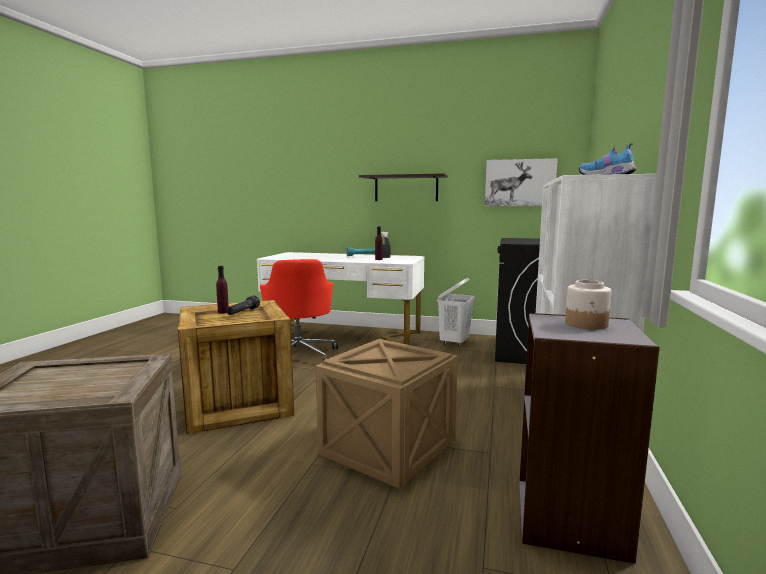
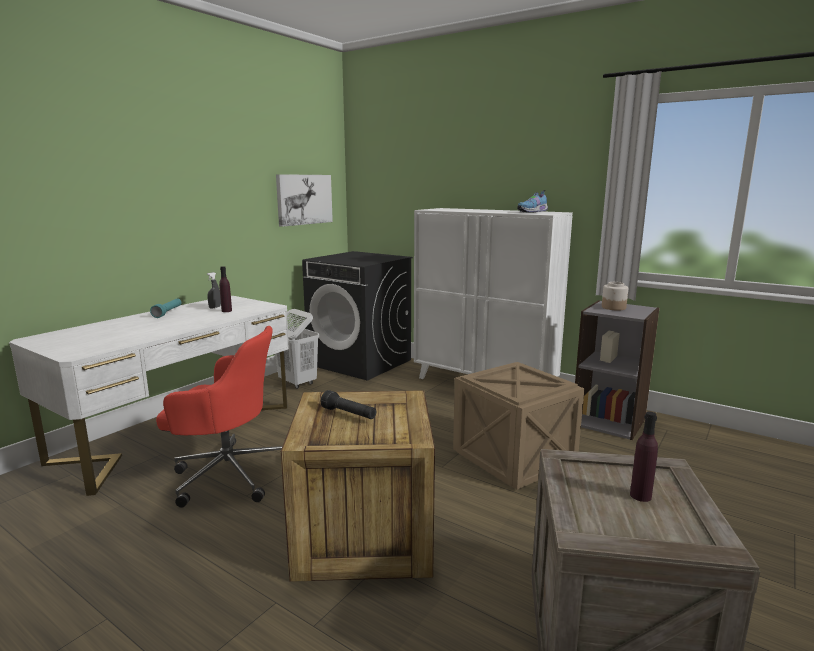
camera: 70 degrees left, 5 degrees up
purple bottle [216,266,229,314] -> purple bottle moved to [630,412,658,502]
shelf [359,173,448,201] -> none

